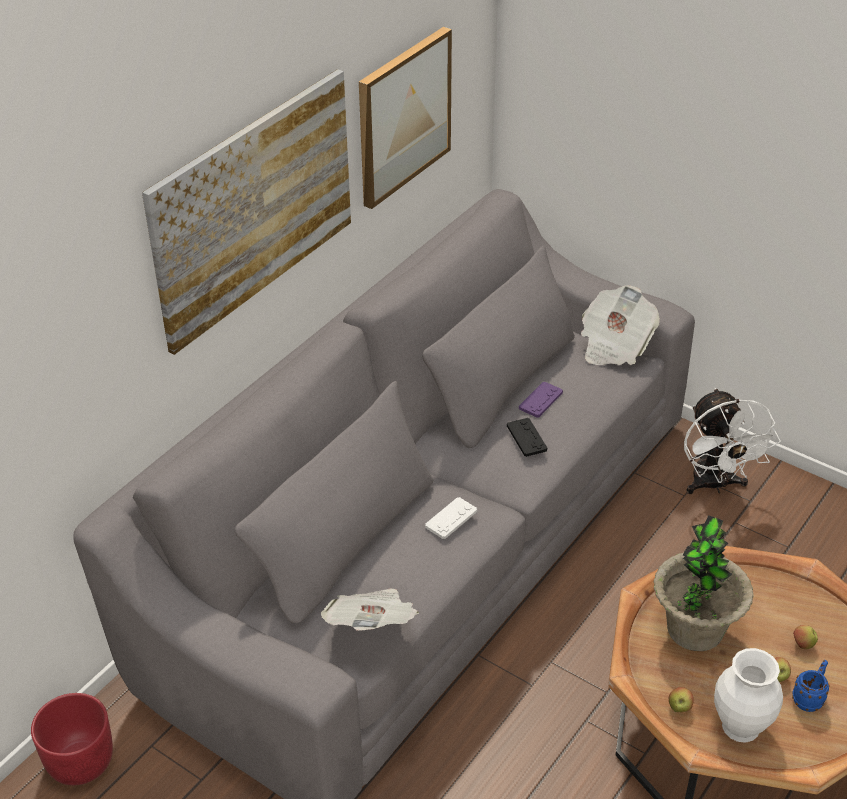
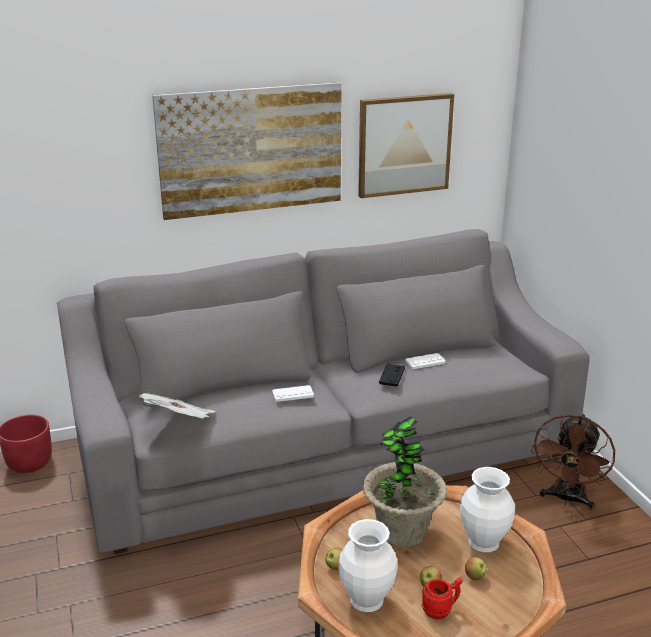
camera: 35 degrees right, 15 degrees down
purple game controller [519,381,563,418] -> white game controller [405,353,445,369]
newspaper [581,285,660,365] -> none
white fan [684,388,781,494] -> brown fan [531,414,615,510]
blue mug [792,660,830,712] -> red mug [422,578,462,619]
none -> white vase [460,467,515,552]

